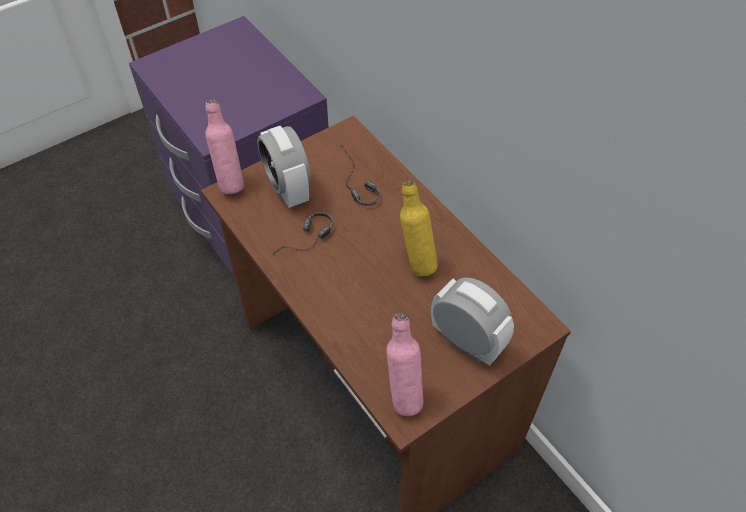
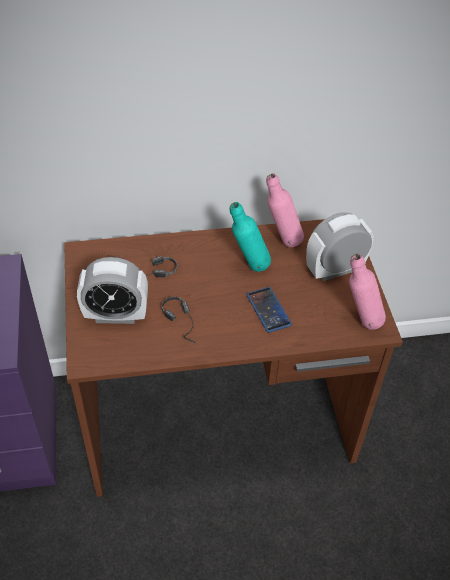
camera: 65 degrees left, 5 degrees down
pink bottle [205,99,244,194] -> pink bottle moved to [266,173,304,247]
yellow bottle [400,181,438,277] -> turquoise bottle [230,202,271,272]
none -> phone [246,287,292,333]

